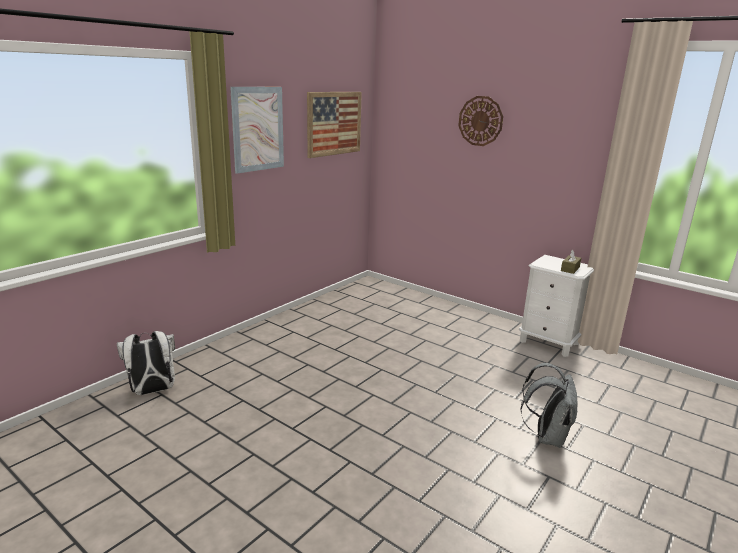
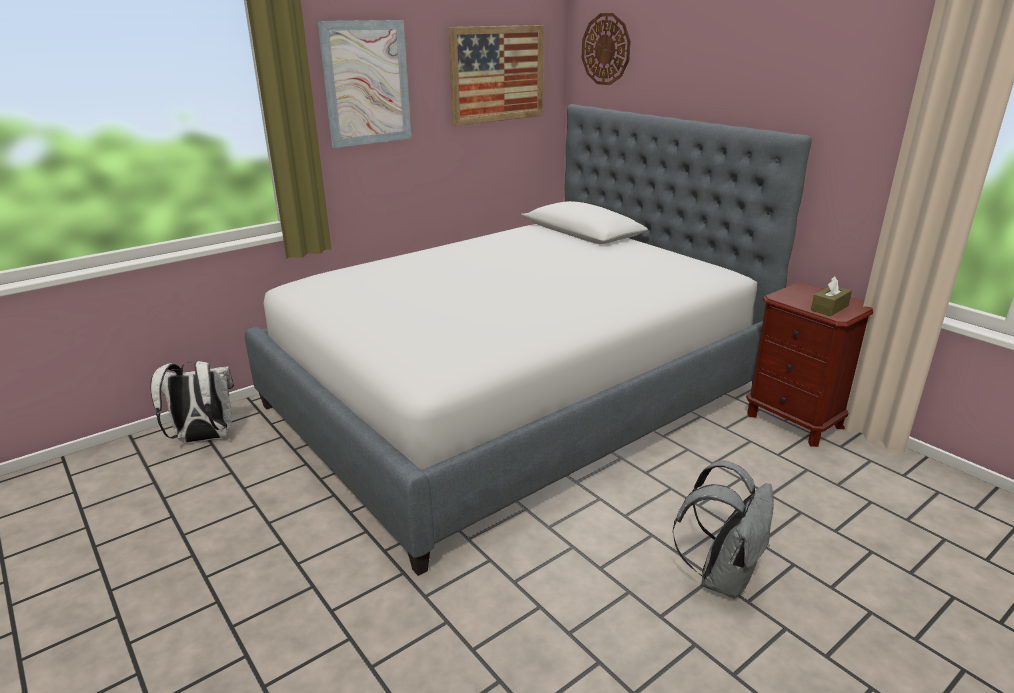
camera: 15 degrees right, 5 degrees up
wall clock [458,96,503,146] -> wall clock moved to [582,13,631,85]
white nightstand [519,255,594,357] -> brown nightstand [746,282,873,447]
none -> bed [245,104,812,576]

